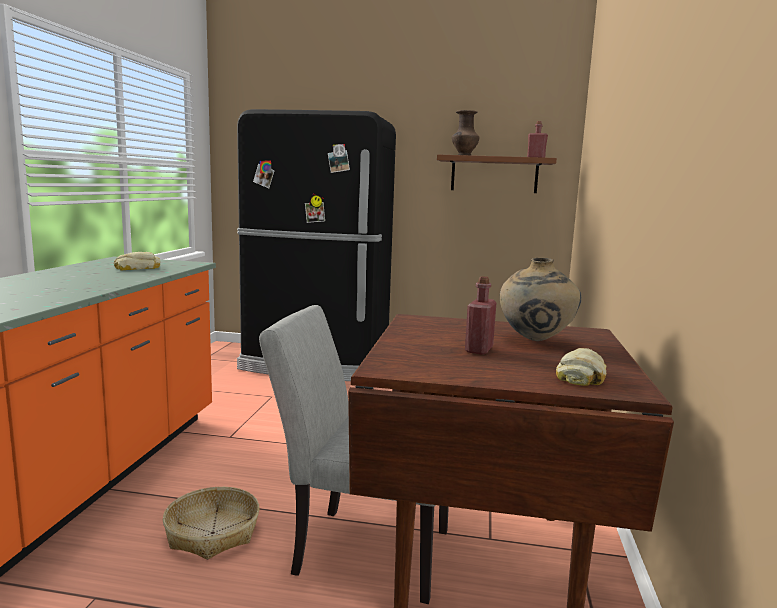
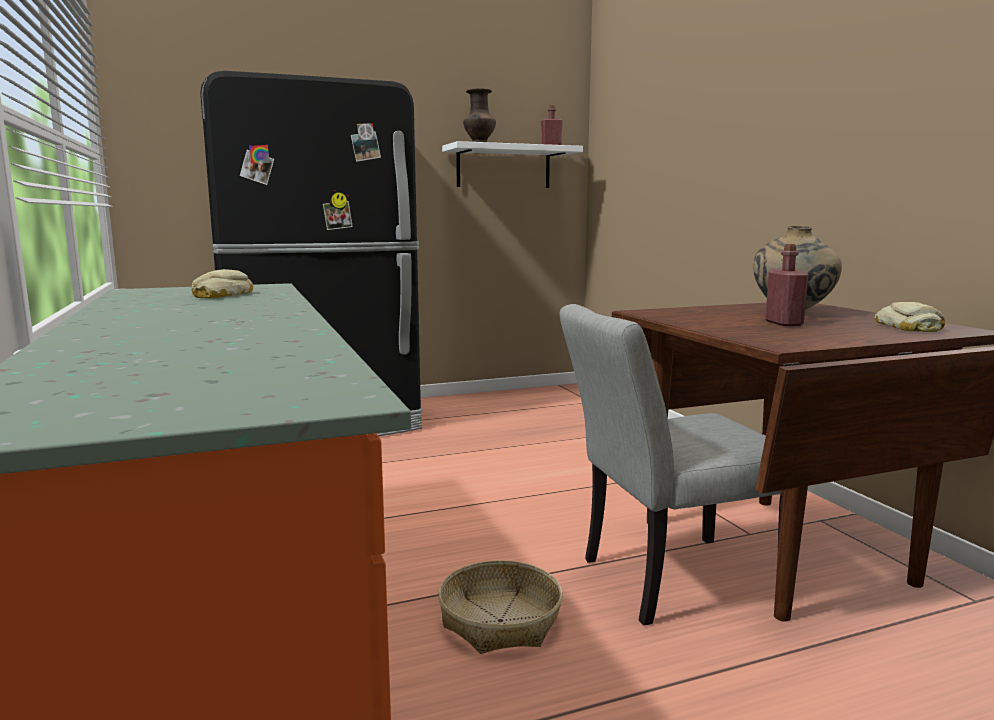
camera: 30 degrees left, 0 degrees up
brown shelf [437,154,557,193] -> white shelf [442,141,583,188]

